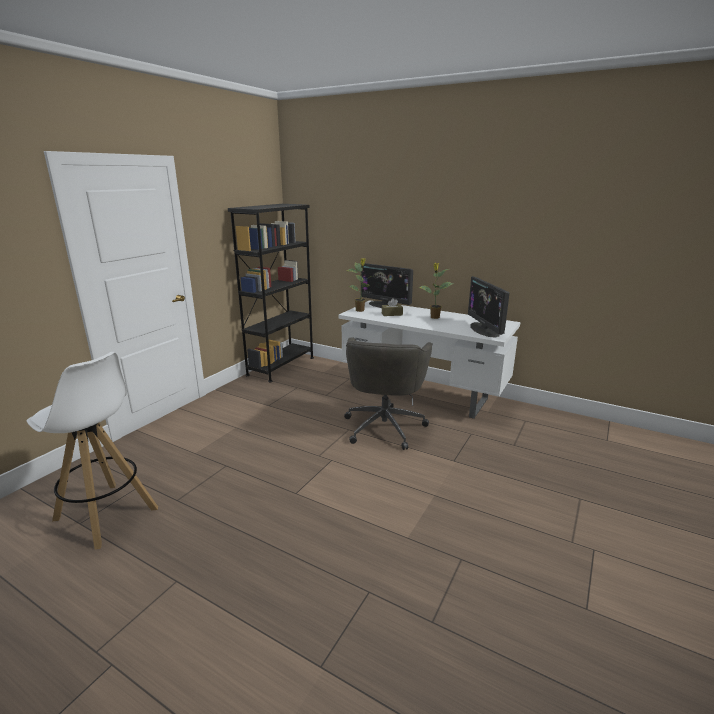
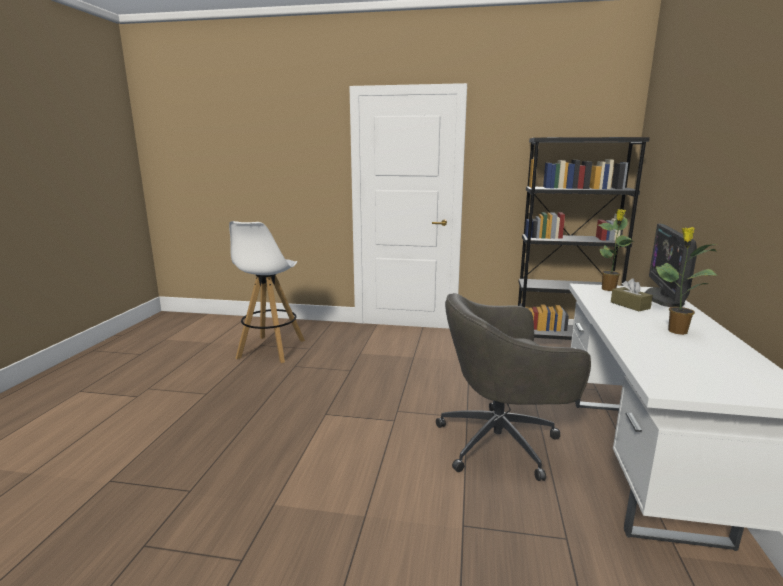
camera: 70 degrees right, 5 degrees down
monitor [468,276,509,338] -> none

